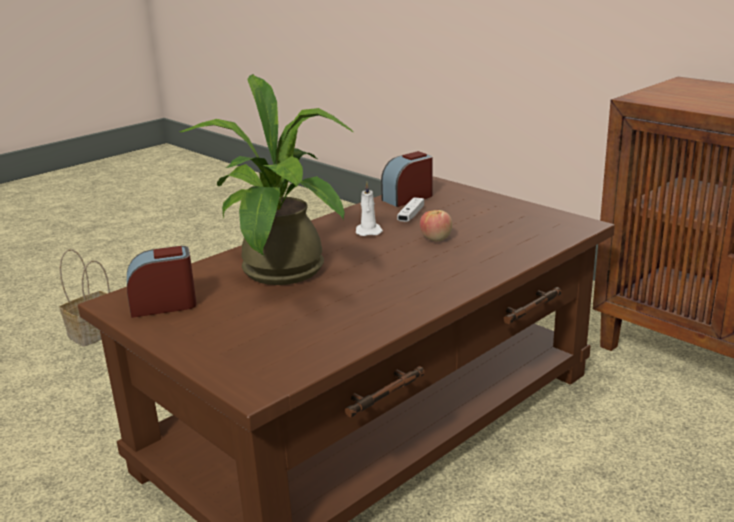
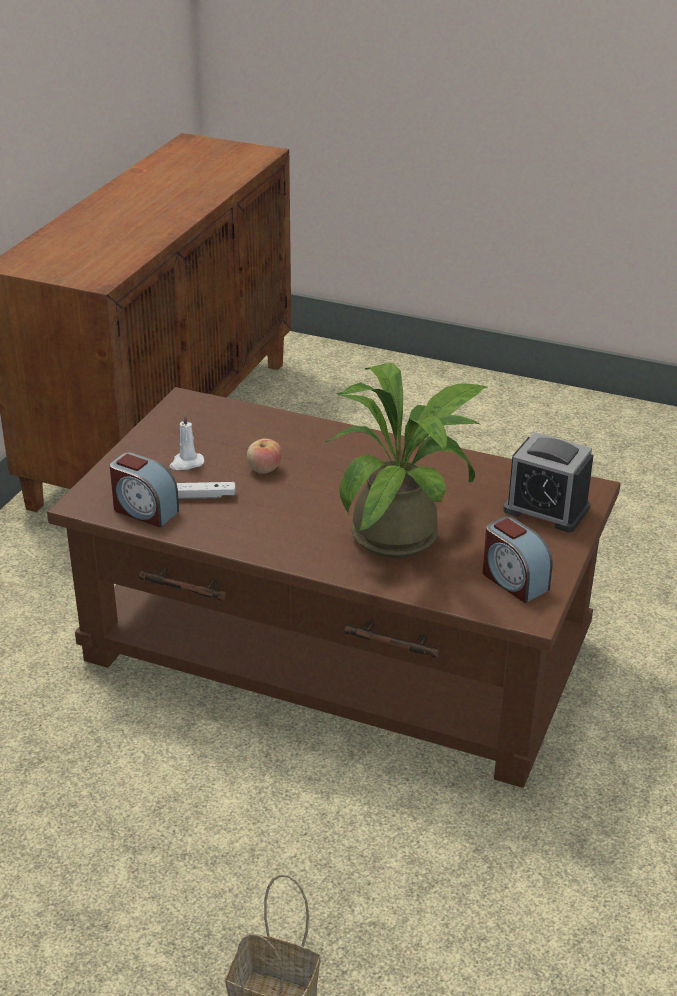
camera: 115 degrees left, 10 degrees up
white candle [356,182,383,236] -> white candle moved to [169,413,204,470]
none -> alarm clock [503,432,594,532]

